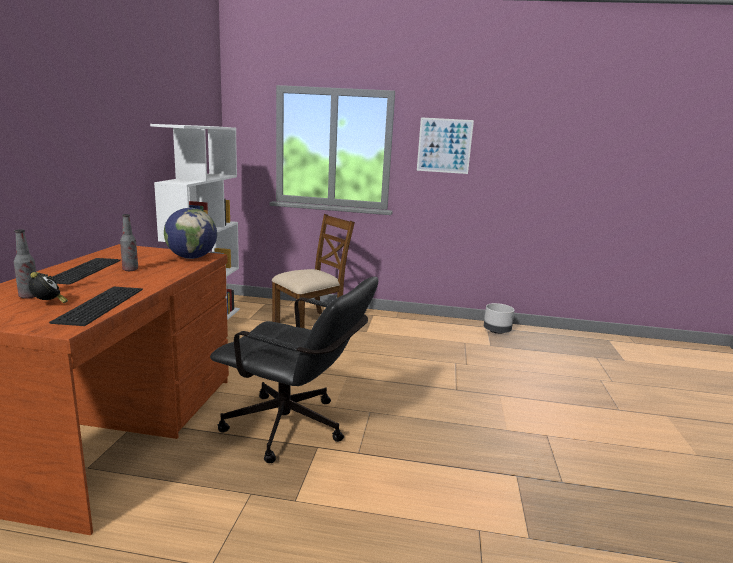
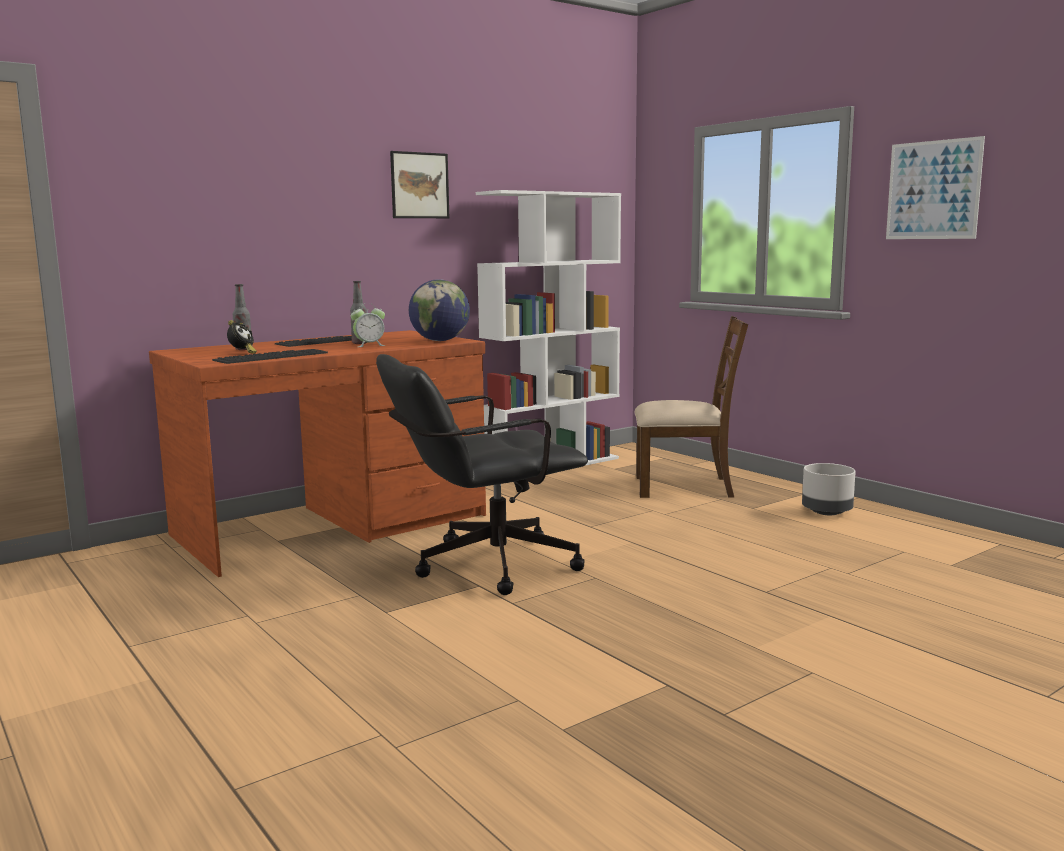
camera: 45 degrees right, 5 degrees down
black office chair [210,277,378,463] -> black office chair turned 90 degrees clockwise [376,354,588,595]
grey planter [484,303,515,334] -> grey planter moved to [802,463,856,515]
none -> alarm clock [351,303,386,347]
none -> picture [390,151,449,218]

